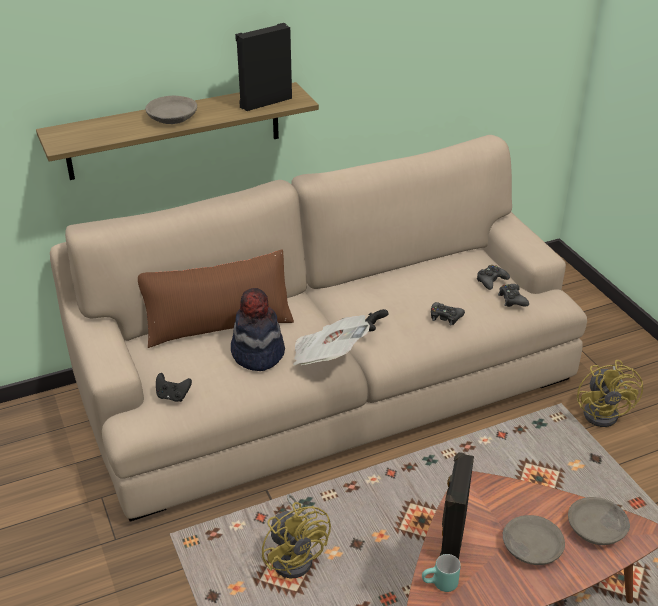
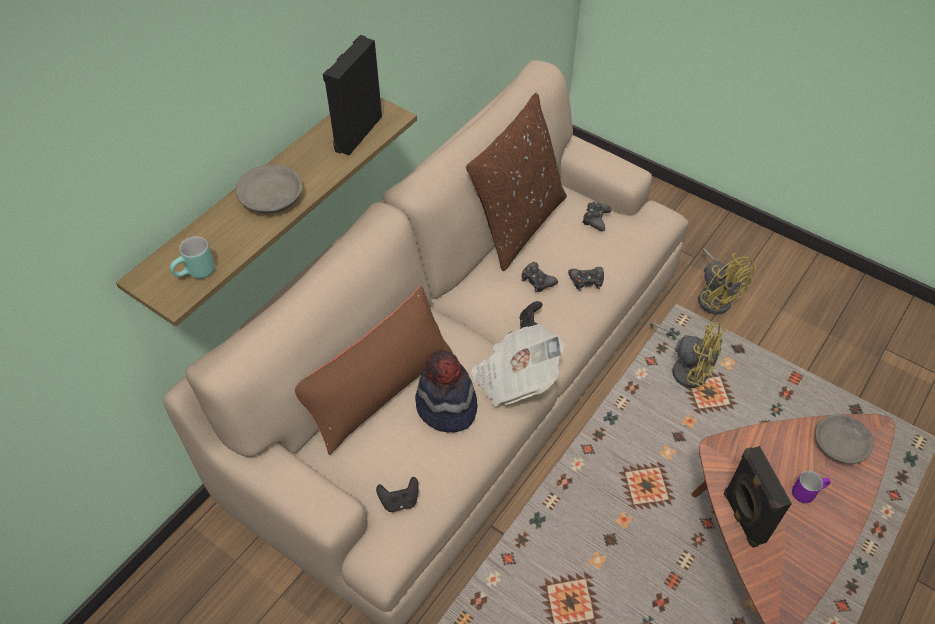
camera: 30 degrees left, 15 degrees up
yellow fan [262,494,331,578] -> yellow fan moved to [650,322,725,388]
turquoise mug [422,554,461,592] -> turquoise mug moved to [170,236,215,279]
black game controller [498,284,529,307] -> black game controller moved to [521,262,558,292]
grey bowl [503,515,565,565] -> purple mug [792,471,830,503]
none -> brown pillow [466,92,567,271]

